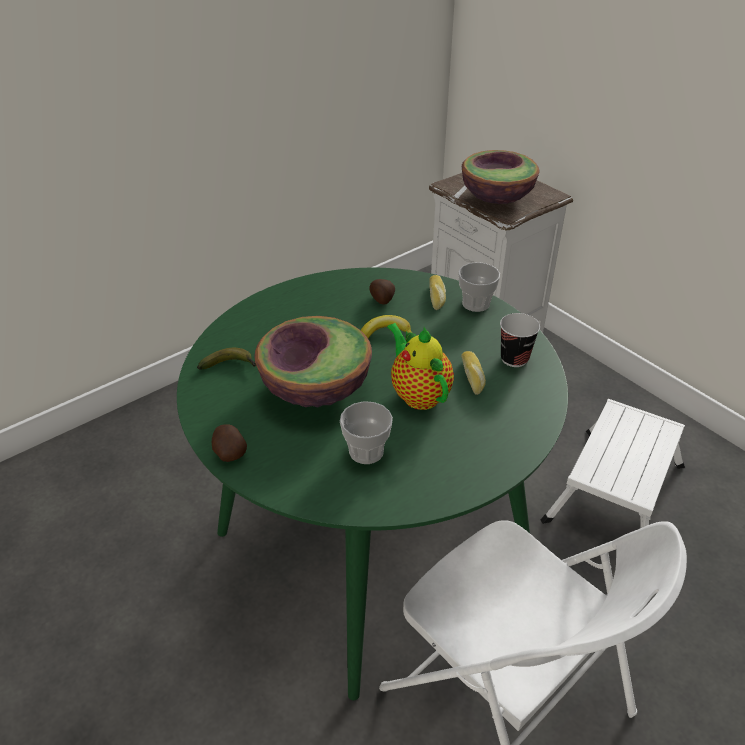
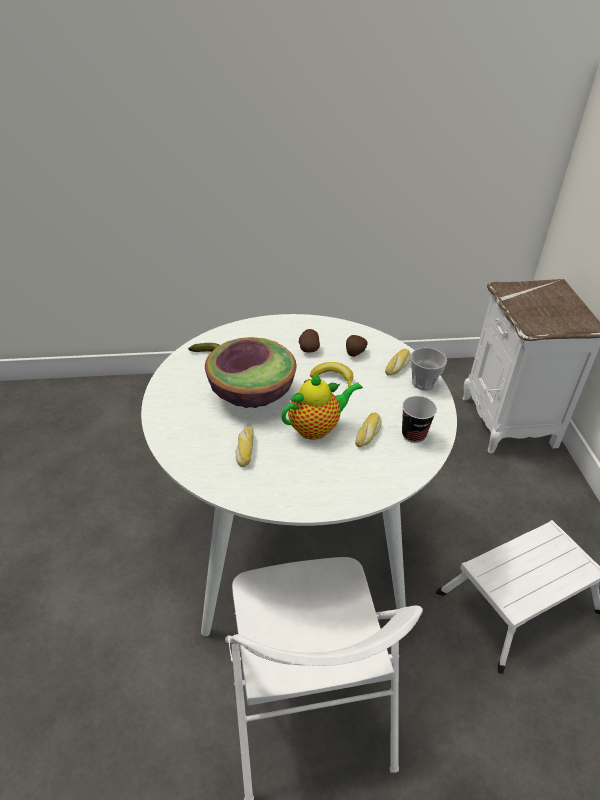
camera: 30 degrees right, 0 degrees up
green dining table [177,268,568,700] -> white dining table [141,314,457,637]
potato [212,424,247,462] -> potato moved to [299,329,320,353]
cup [340,401,393,464] -> bread [235,426,254,467]
teapot [387,323,454,410] -> teapot turned 60 degrees clockwise [281,373,363,440]
bowl [462,150,539,204] -> none

